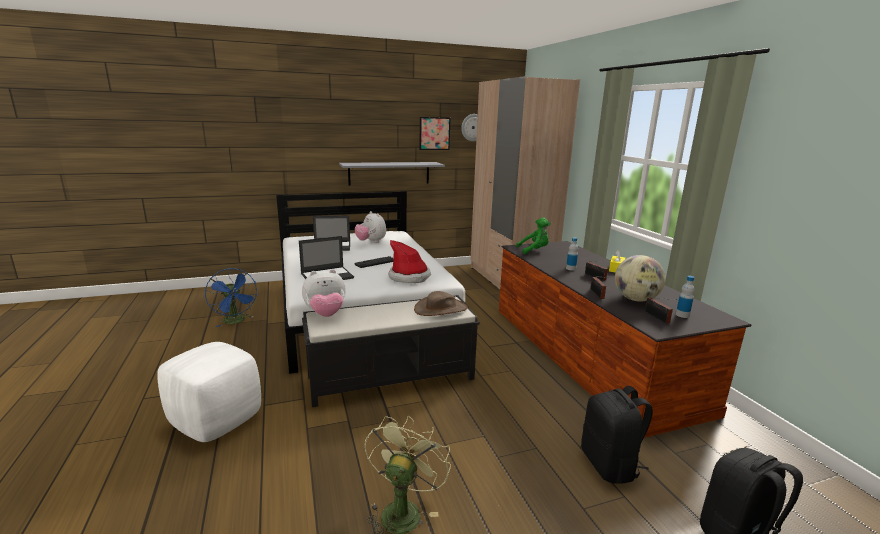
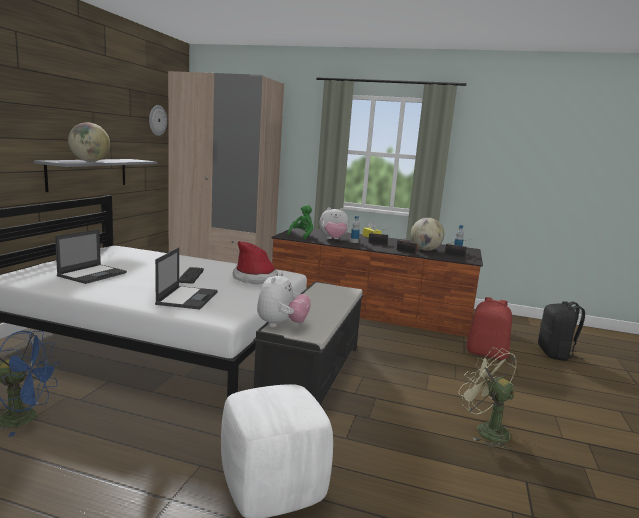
camera: 55 degrees left, 5 degrees down
plush toy [355,211,386,243] -> plush toy moved to [319,207,349,239]
brown hat [414,291,468,316] -> none
picture [419,117,451,150] -> none
black backpack [581,386,653,484] -> red backpack [467,297,512,360]
none -> globe [68,122,110,162]

